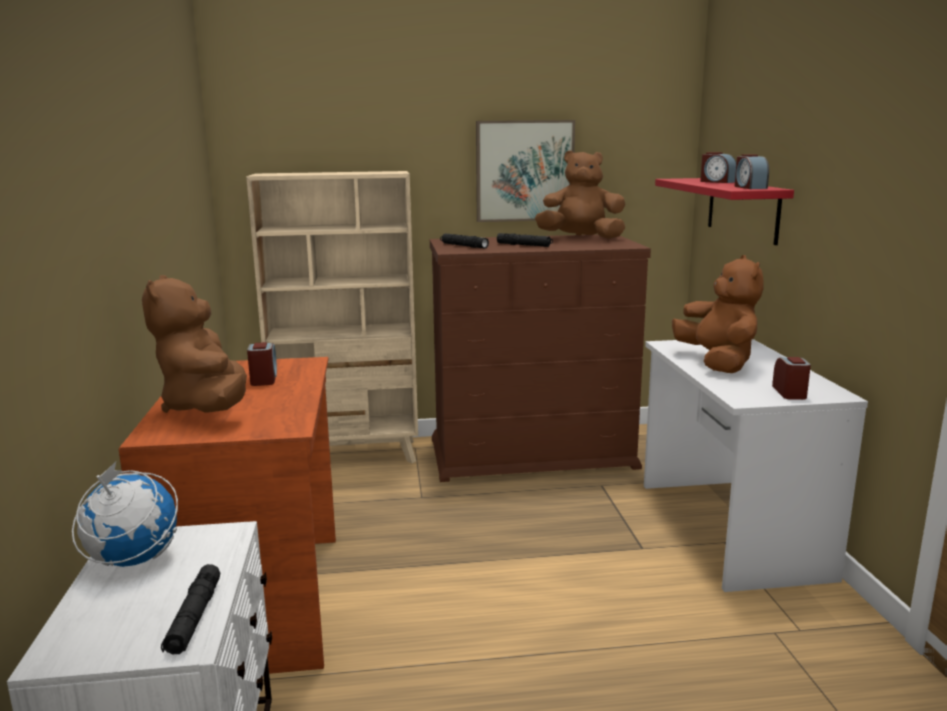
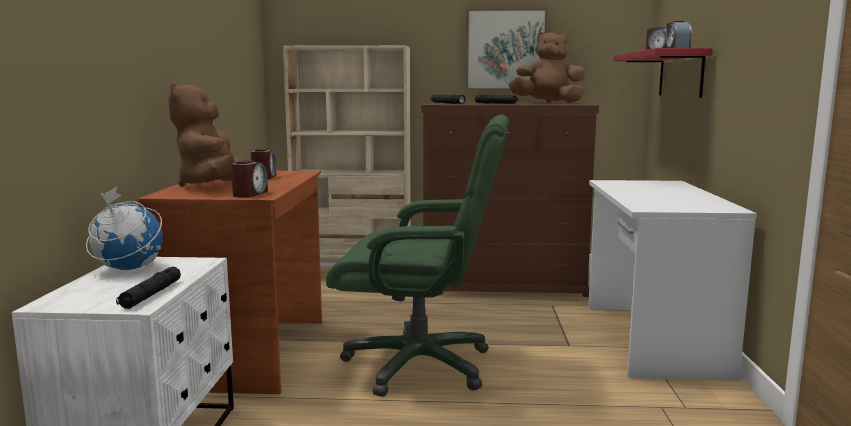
camera: 10 degrees right, 5 degrees down
brown plush toy [672,255,764,373] -> none
alarm clock [772,357,811,400] -> alarm clock moved to [231,160,268,198]
none -> green office chair [326,115,509,397]

